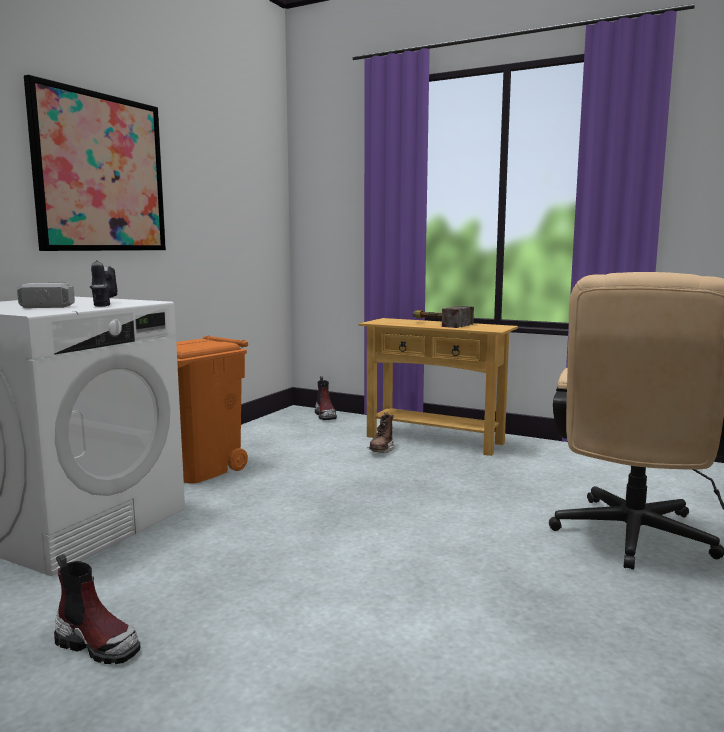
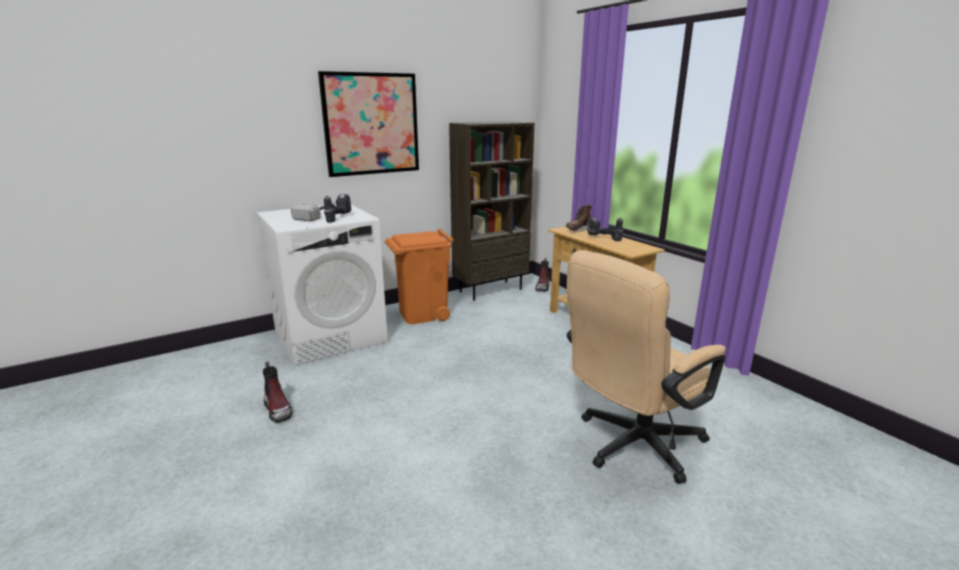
camera: 30 degrees right, 10 degrees up
brown boot [368,413,395,453] -> brown boot moved to [566,204,592,232]
hammer [412,306,474,328] -> power drill [587,217,623,241]
none -> brown bookcase [449,121,534,301]

